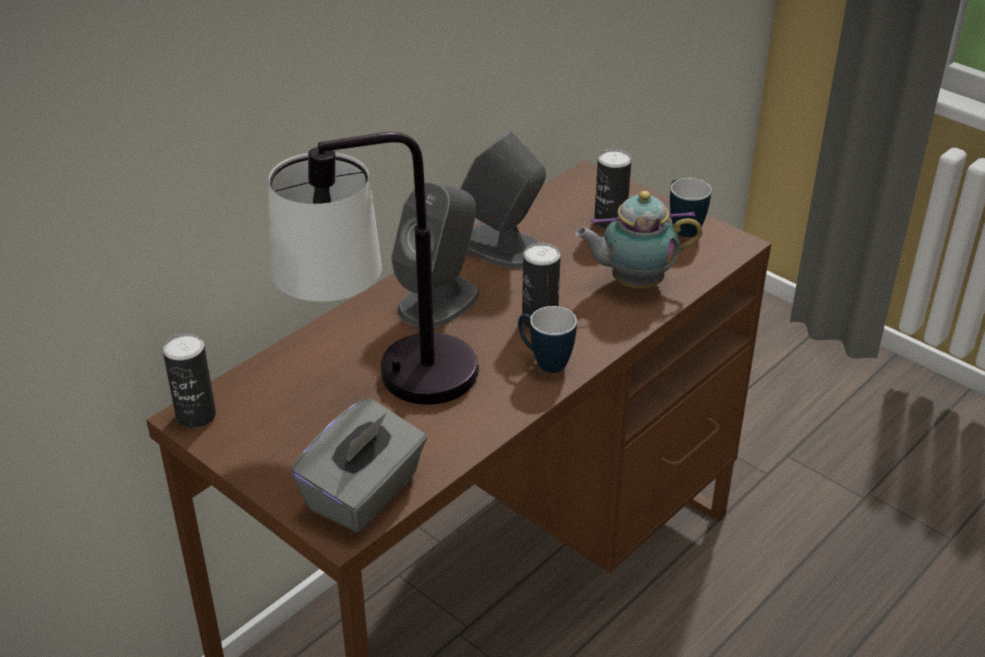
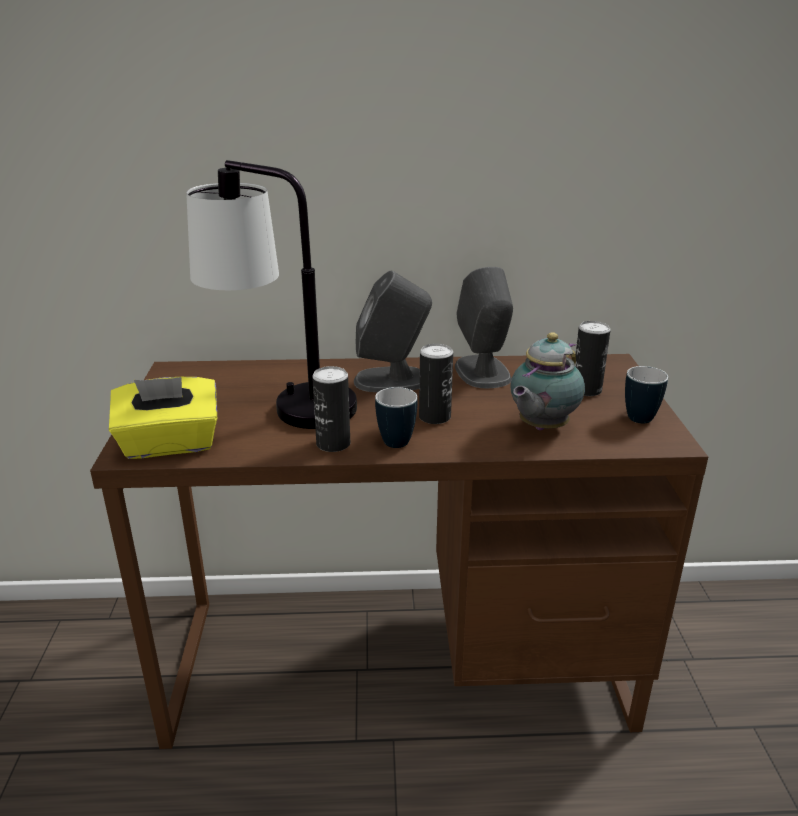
camera: 45 degrees right, 10 degrees down
can [163,333,216,428] -> can moved to [312,366,350,452]
grey tissue box [291,398,427,532] -> yellow tissue box [109,377,217,459]
teapot [575,191,702,288] -> teapot turned 90 degrees counterclockwise [510,332,585,430]

